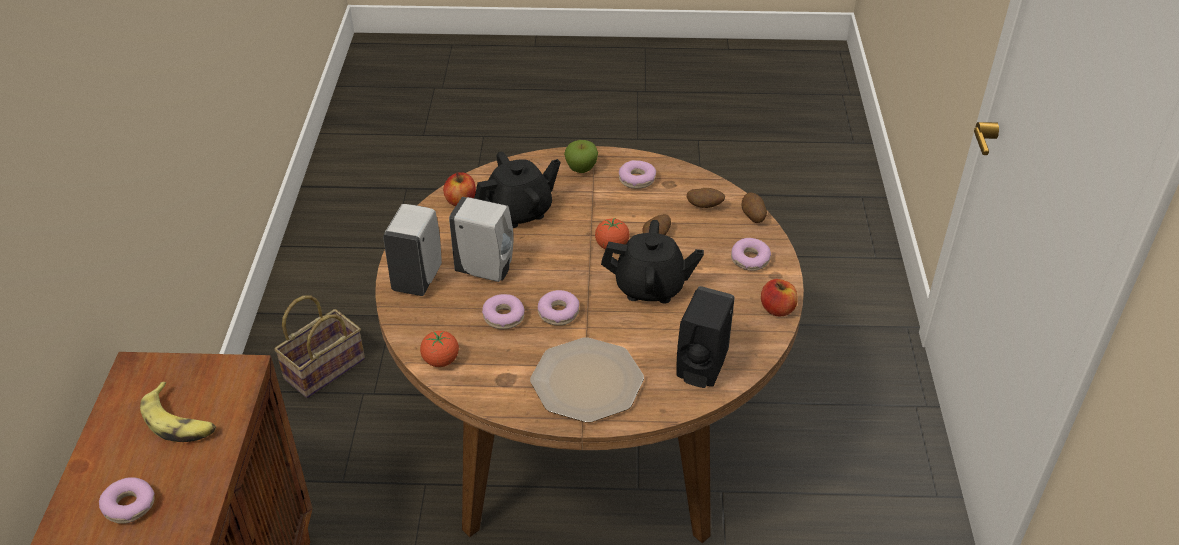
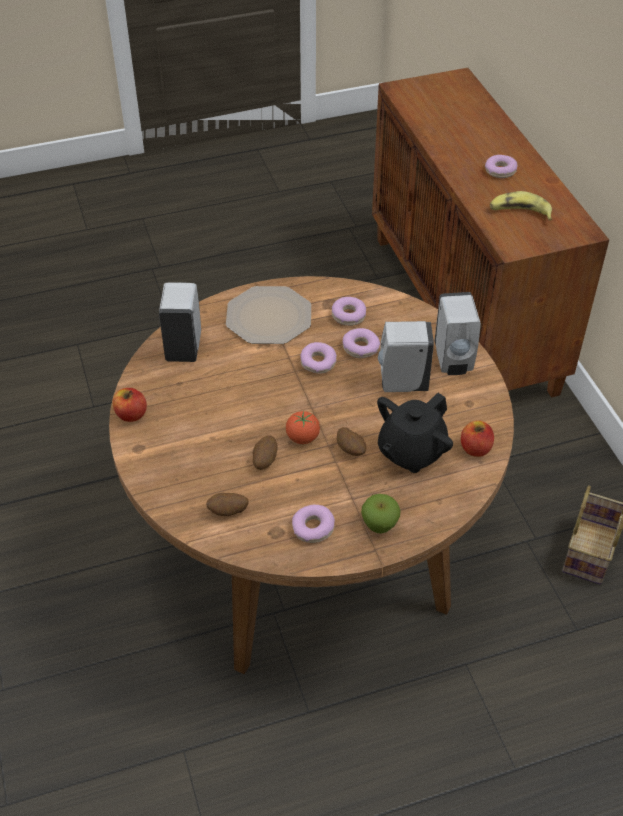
camera: 160 degrees right, 5 degrees up
tomato [420,331,459,367] -> none
black teapot [601,220,704,304] -> none
black soap dispenser [676,286,735,388] -> white soap dispenser [159,282,201,362]
donut [731,238,771,271] -> donut moved to [332,297,366,326]
potato [742,193,767,223] -> potato moved to [337,427,366,456]

